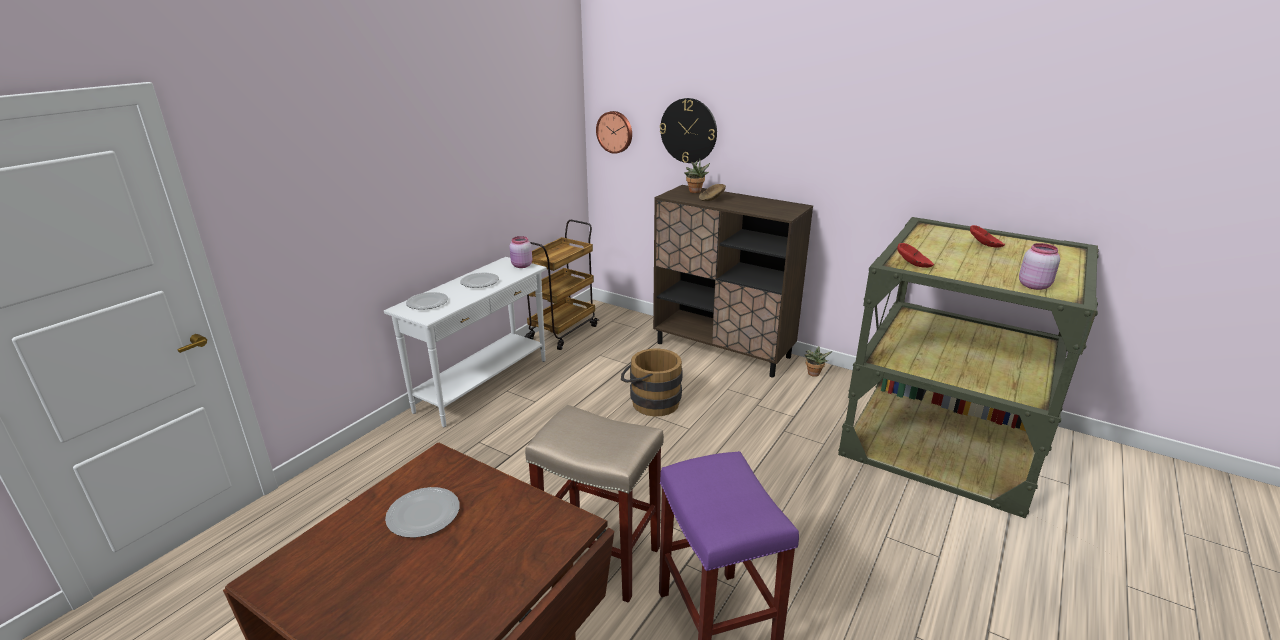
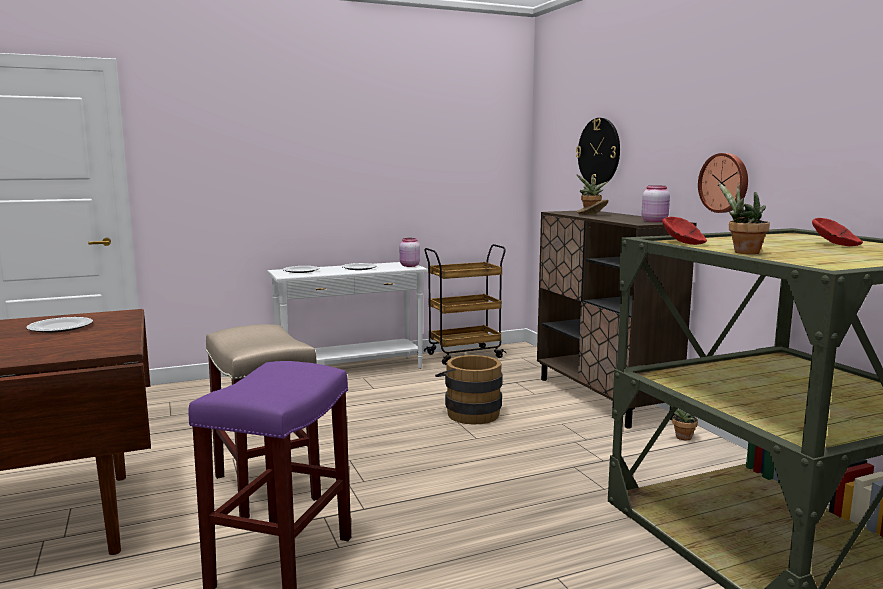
camera: 35 degrees right, 15 degrees down
wall clock [596,111,632,154] -> wall clock moved to [698,153,748,213]
pink jar [1019,243,1060,290] -> pink jar moved to [641,185,670,222]
none -> potted plant [719,183,770,254]

